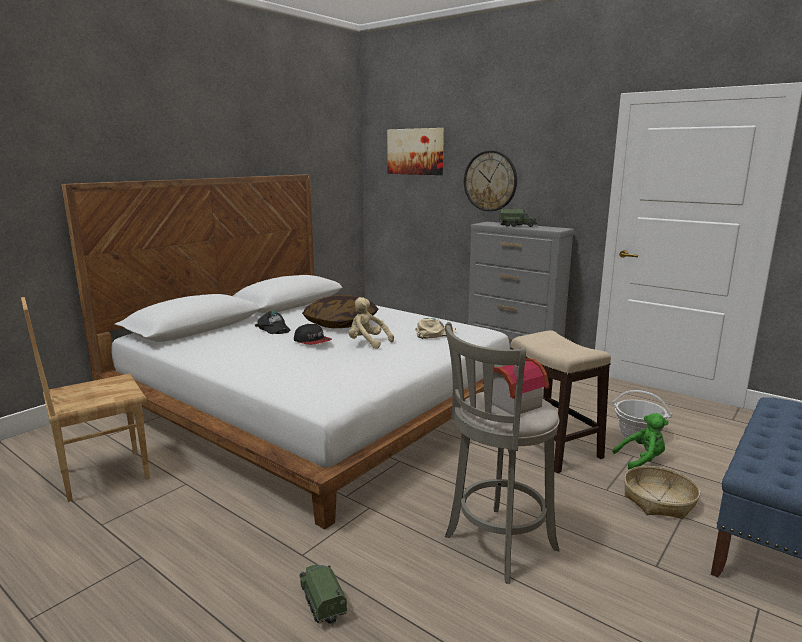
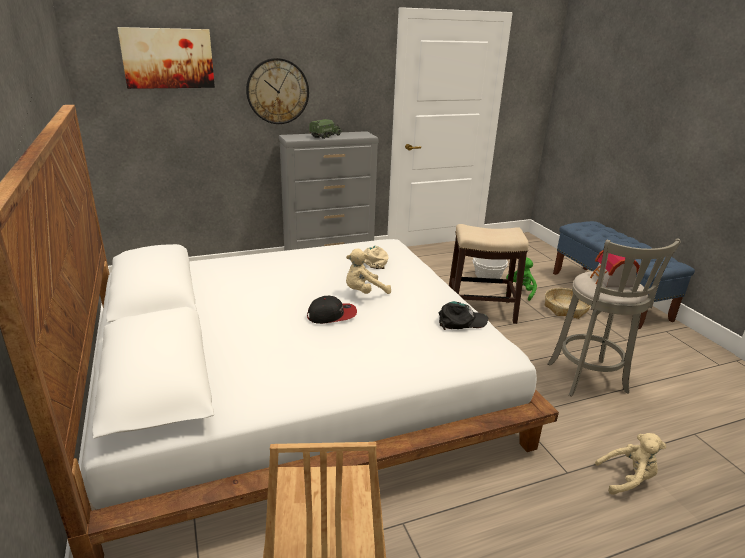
camera: 60 degrees left, 10 degrees up
black cap [255,311,291,334] -> black cap moved to [439,301,489,330]
toy truck [299,564,348,625] -> beige plush toy [595,433,666,495]
pillow [302,295,379,328] -> none

